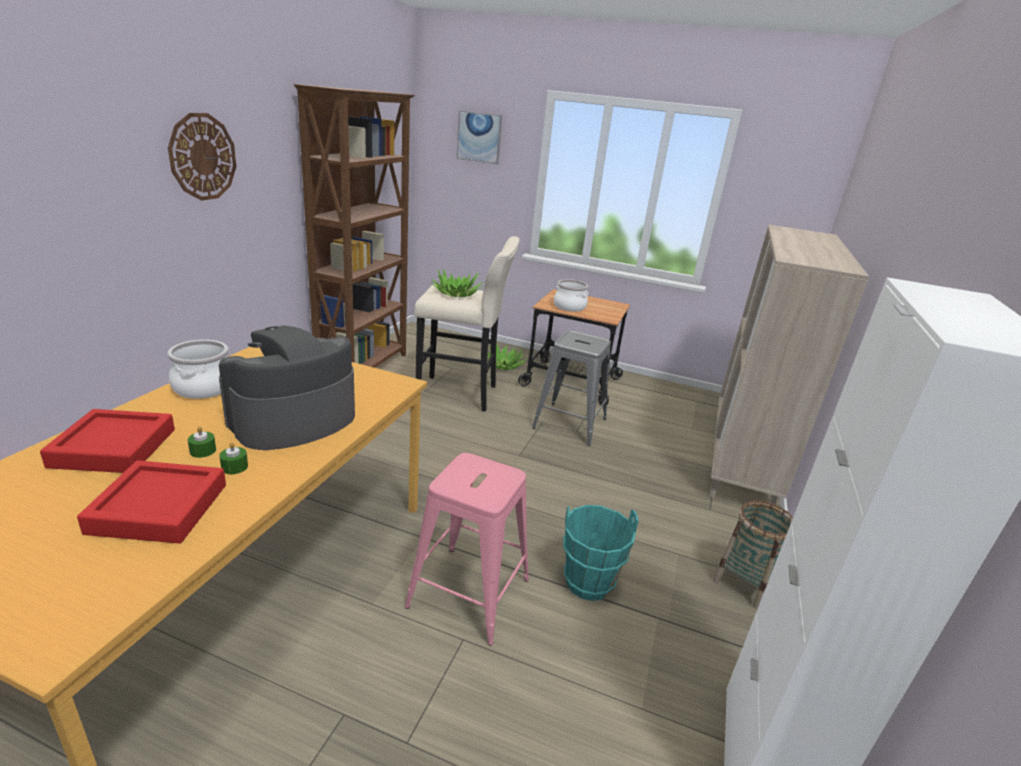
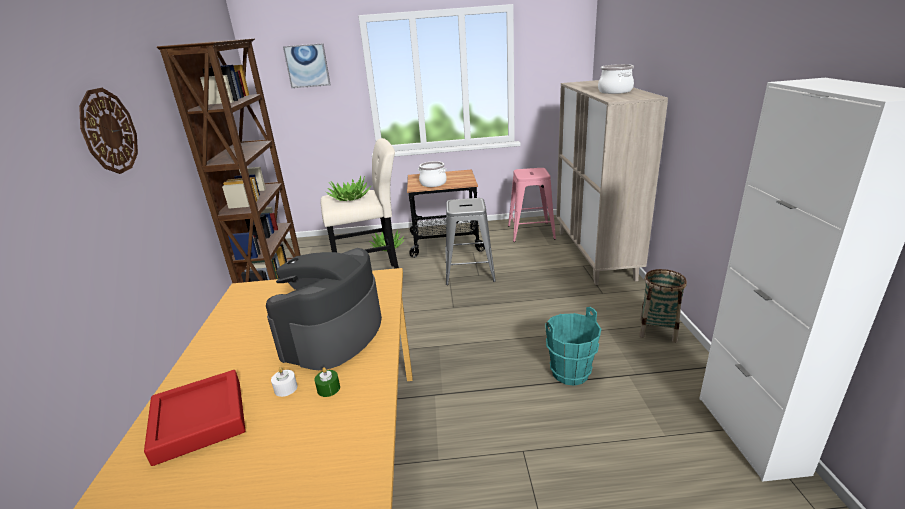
camera: 20 degrees left, 0 degrees up
red tray [77,460,226,544] -> none
cooking pot [167,340,229,399] -> cooking pot moved to [598,64,634,94]
green candle [188,427,216,458] -> white candle [271,367,297,397]
pink stool [405,453,529,646] -> pink stool moved to [508,168,556,242]

